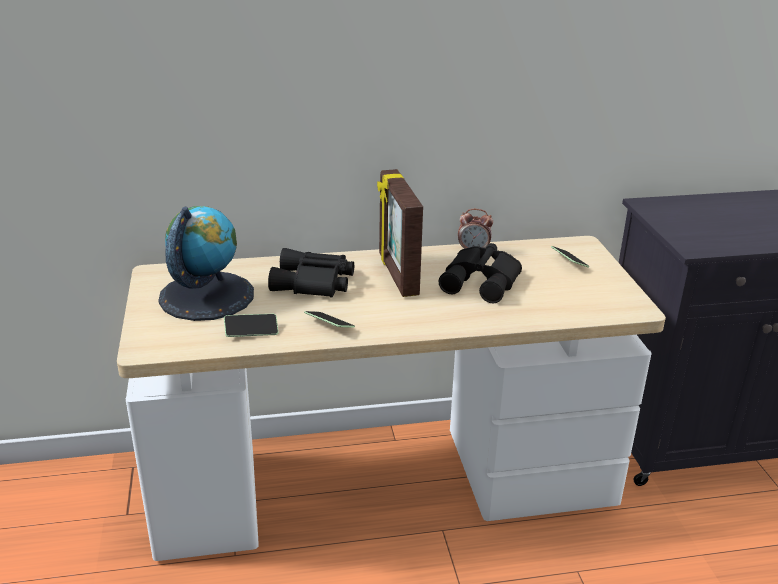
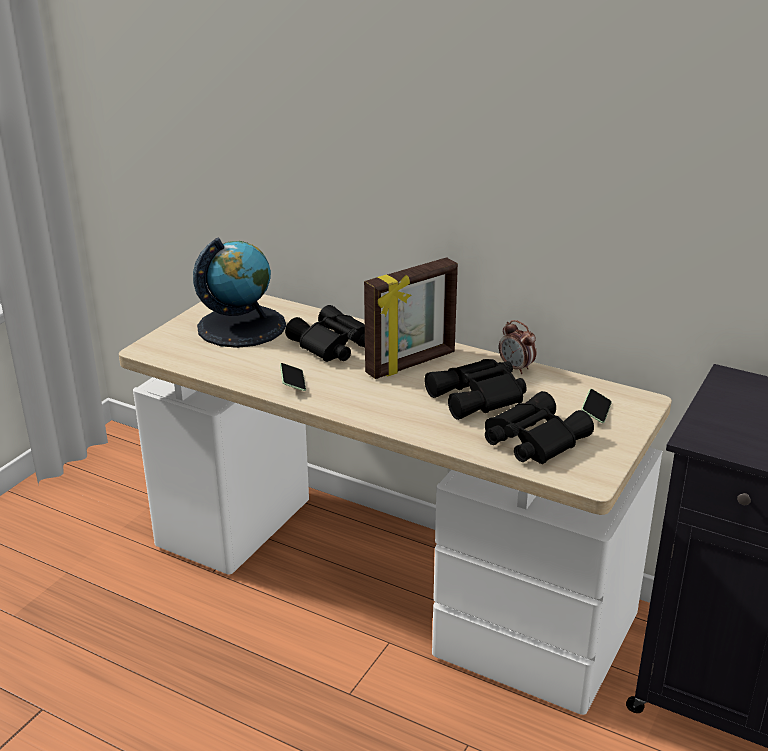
camera: 40 degrees right, 0 degrees up
phone [224,314,279,337] -> none
picture frame [377,169,423,297] -> picture frame turned 150 degrees counterclockwise [364,257,458,379]
none -> black binoculars [485,391,594,464]

